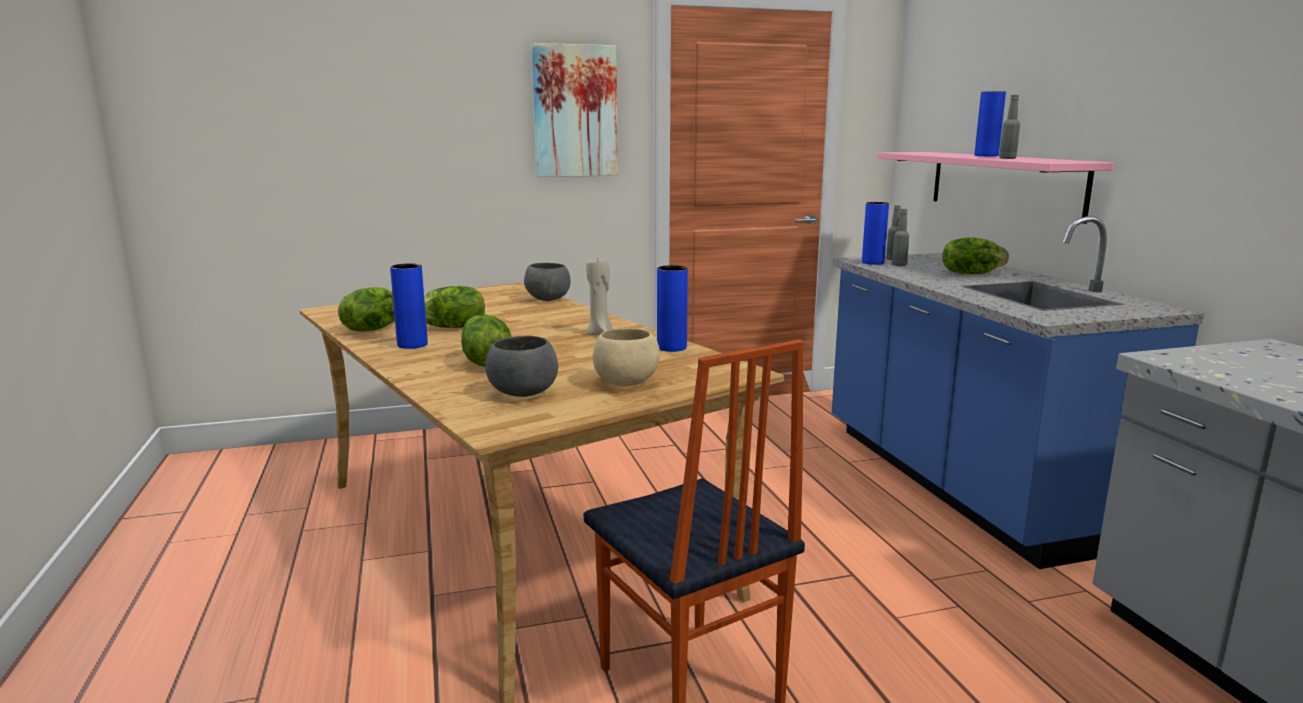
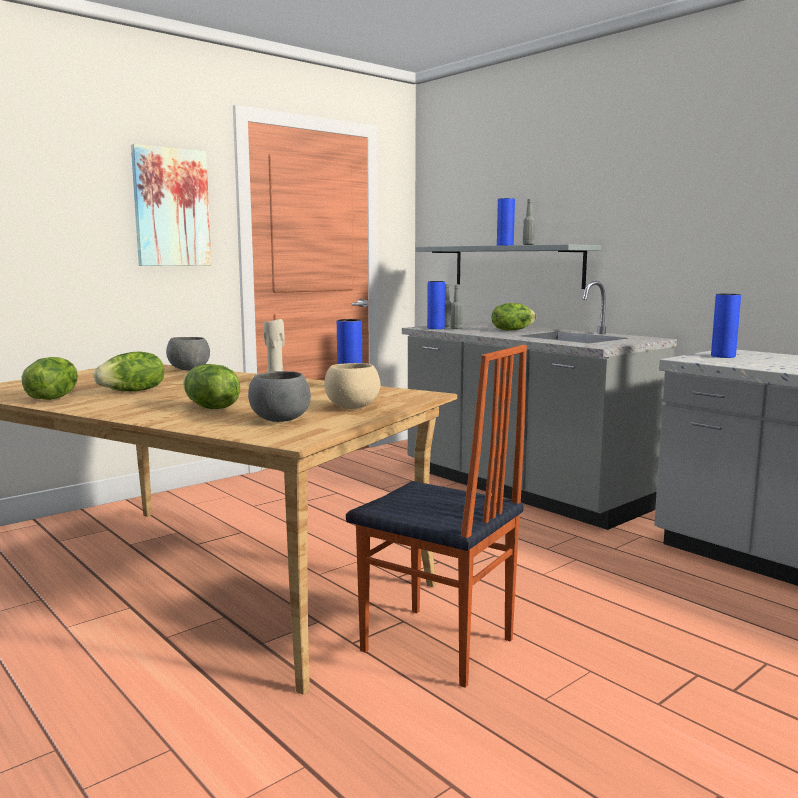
camera: 25 degrees left, 5 degrees down
blue vase [390,263,428,349] -> blue vase moved to [711,294,741,358]
blue counter [832,216,1204,569] -> grey counter [402,281,677,530]
pink shelf [877,152,1114,224] -> grey shelf [416,244,601,289]

